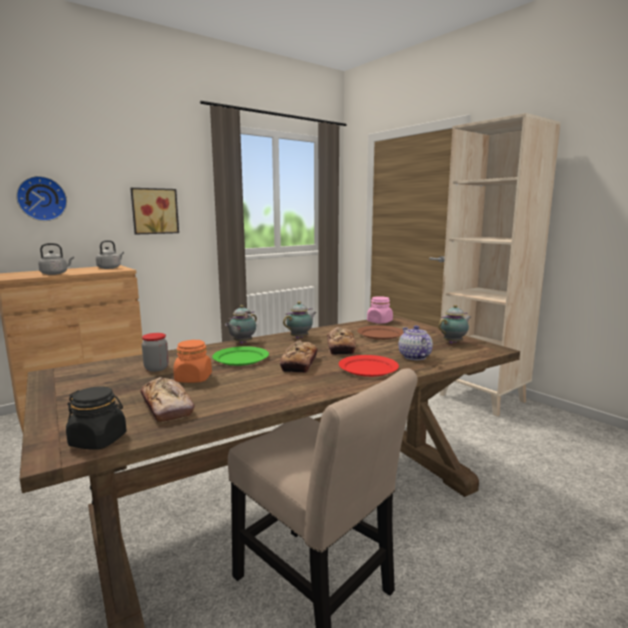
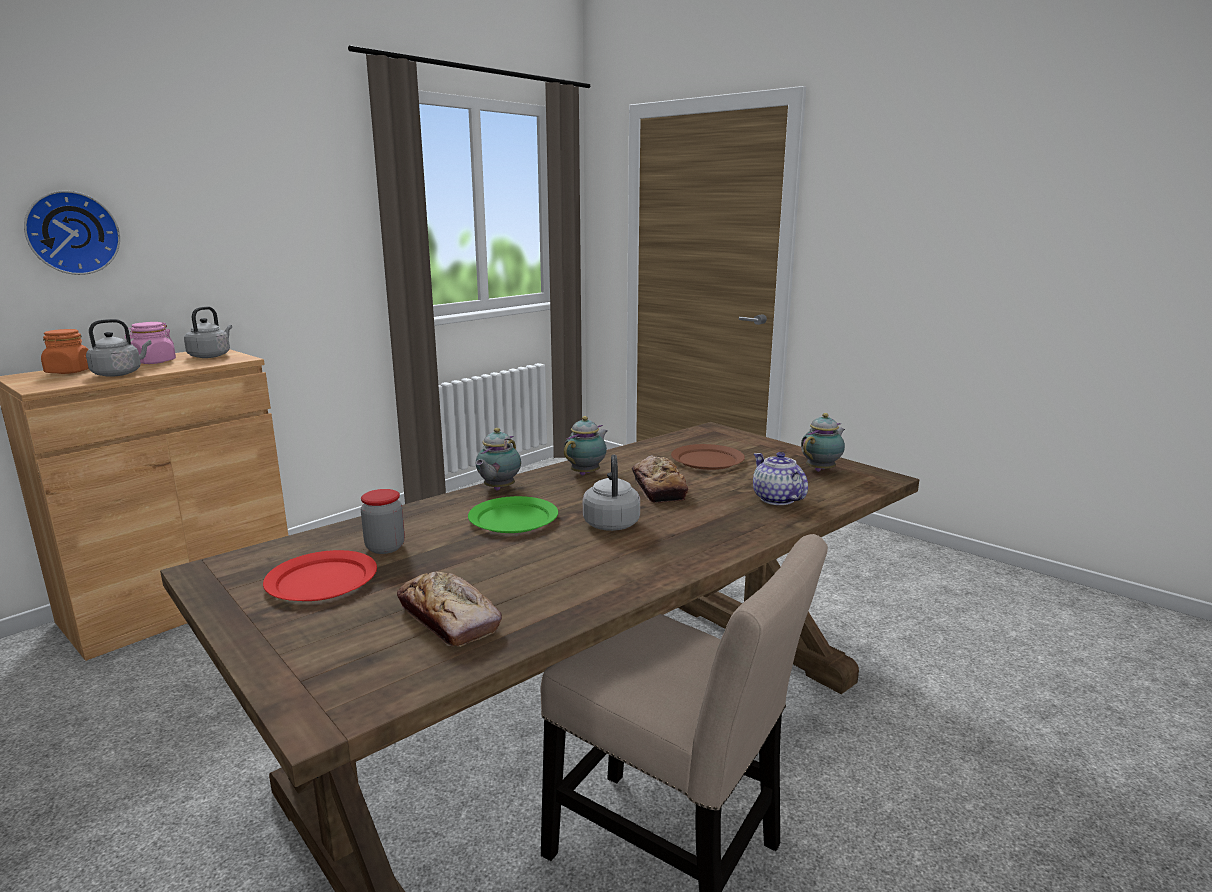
camera: 10 degrees left, 5 degrees up
black jar [66,386,127,450] -> none
picture [130,188,179,235] -> none
orange jar [173,340,212,383] -> orange jar moved to [41,329,89,374]
bread [280,340,318,373] -> grey kettle [583,455,640,531]
red plate [339,355,399,377] -> red plate moved to [263,550,377,601]
pink jar [367,296,393,324] -> pink jar moved to [125,322,176,364]
beige bookcase [440,113,561,417] -> none

